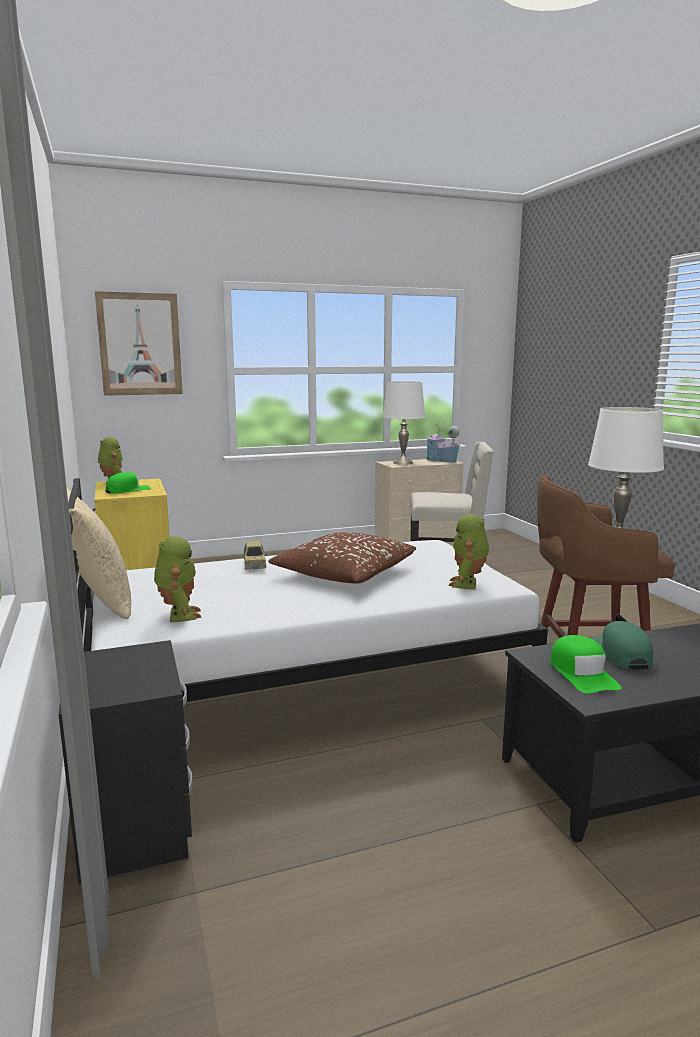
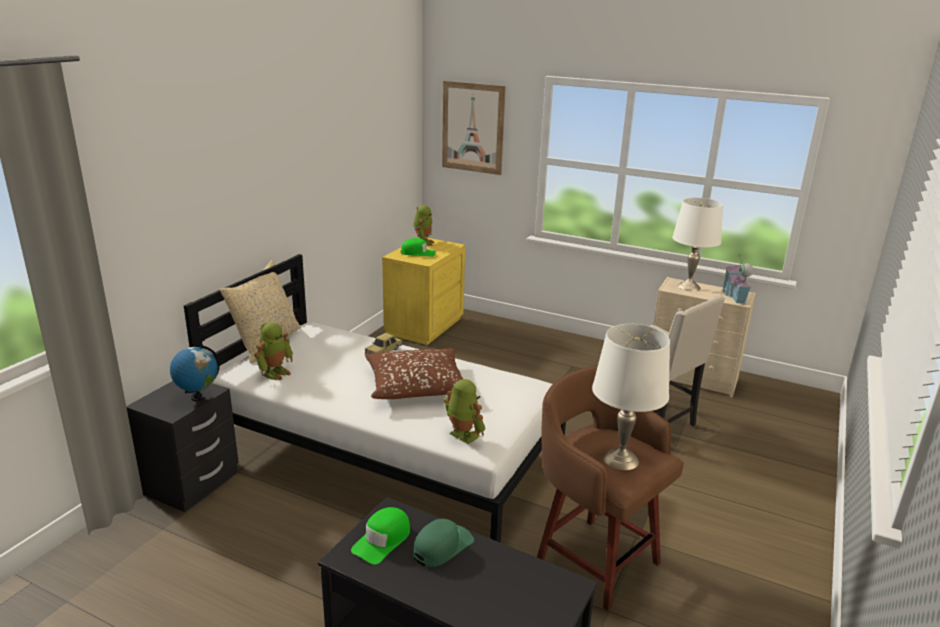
camera: 45 degrees right, 10 degrees up
toy robot [449,514,489,589] -> toy robot turned 75 degrees clockwise [444,379,485,444]
none -> globe [170,345,220,401]

